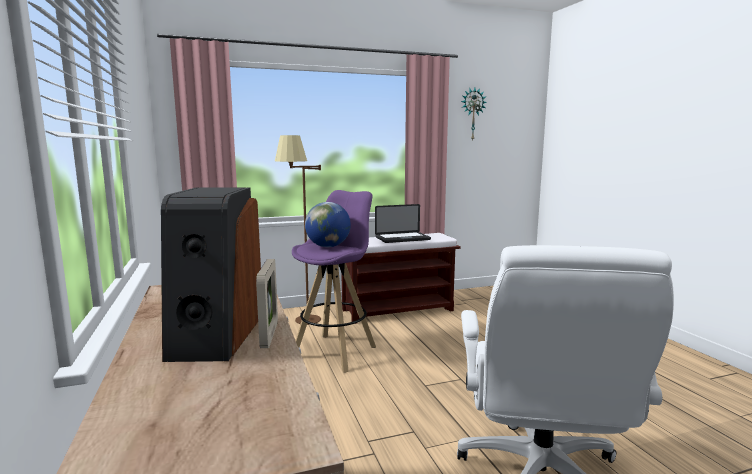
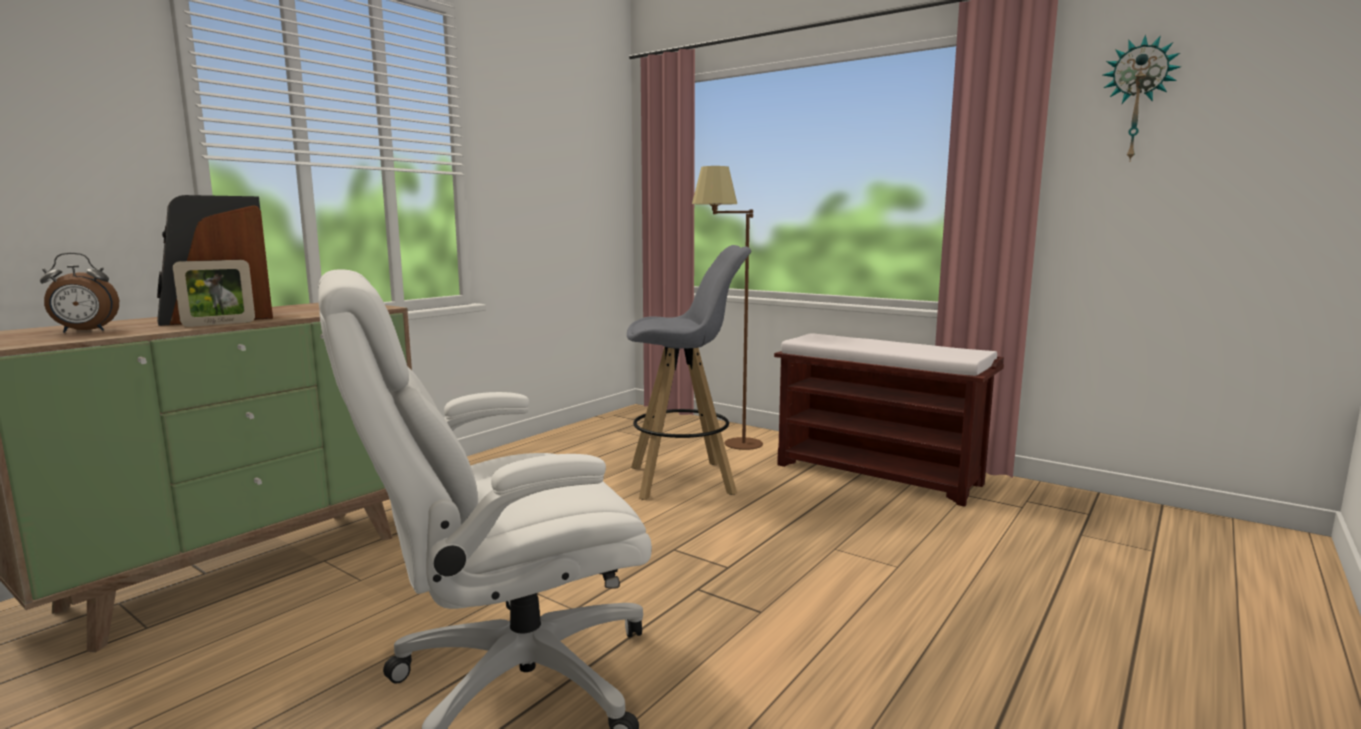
camera: 55 degrees right, 0 degrees up
purple stool [292,190,376,373] -> grey stool [627,245,751,500]
globe [305,202,351,247] -> none
laptop [375,204,431,243] -> none
none -> alarm clock [40,253,119,333]

